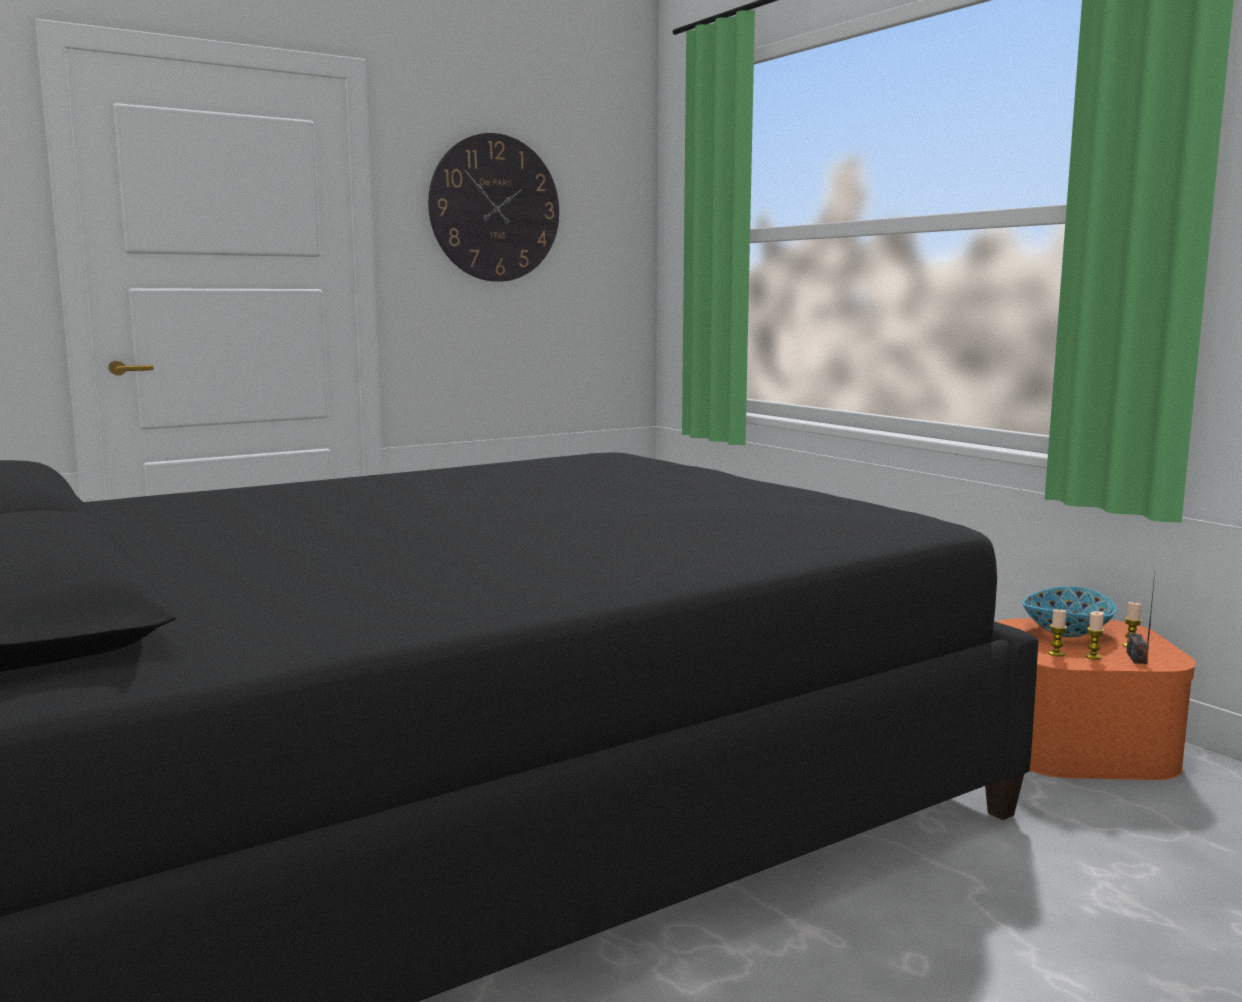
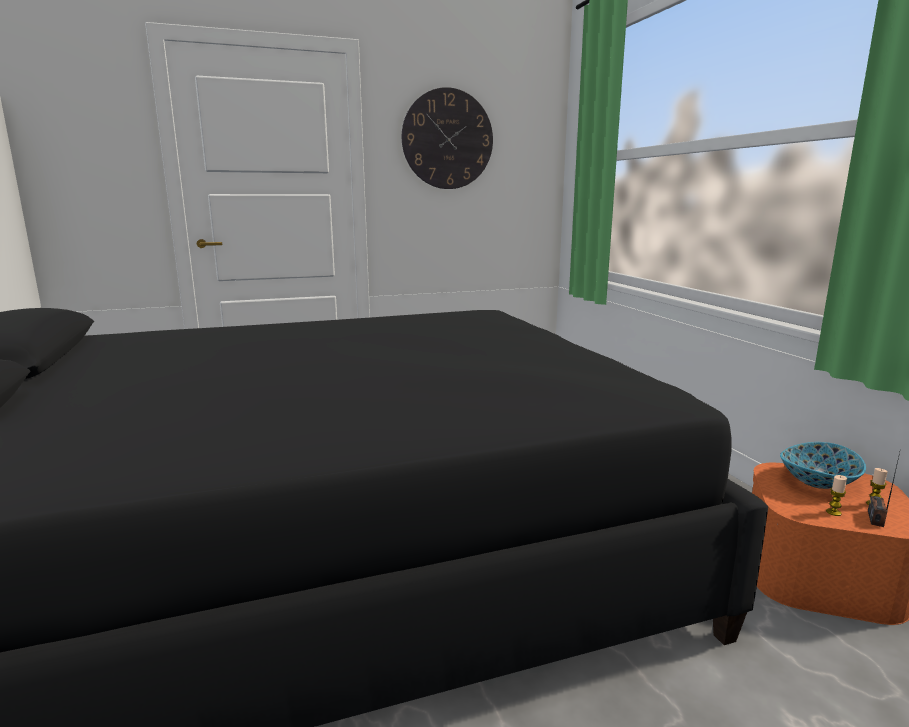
camera: 15 degrees right, 5 degrees up
candle [1048,609,1067,657] -> none

